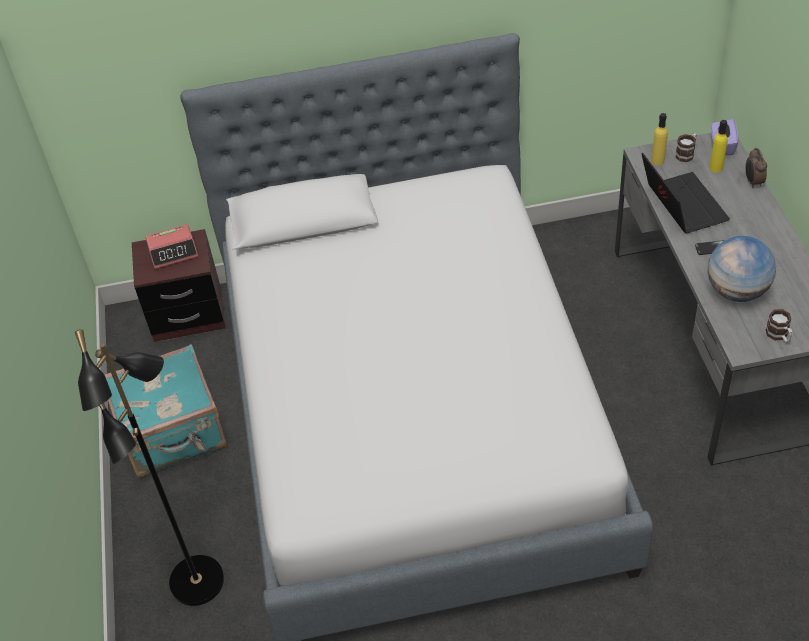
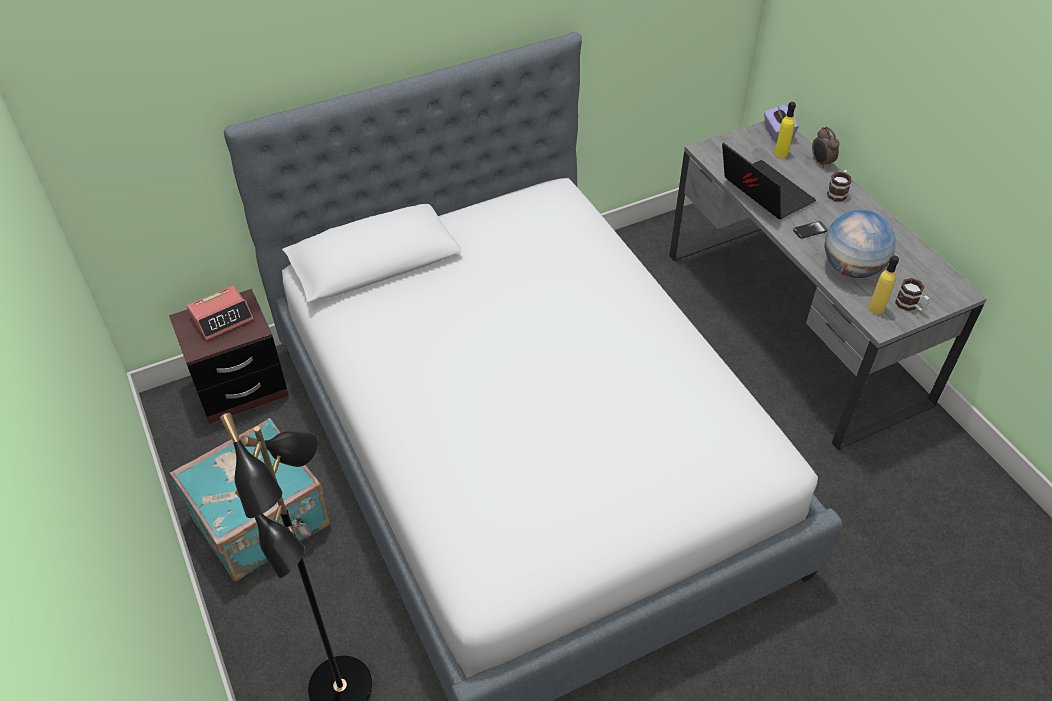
camera: 20 degrees left, 0 degrees up
yellow bottle [651,113,668,165] -> yellow bottle moved to [869,256,899,314]
mug [675,133,697,162] -> mug moved to [827,170,852,202]

